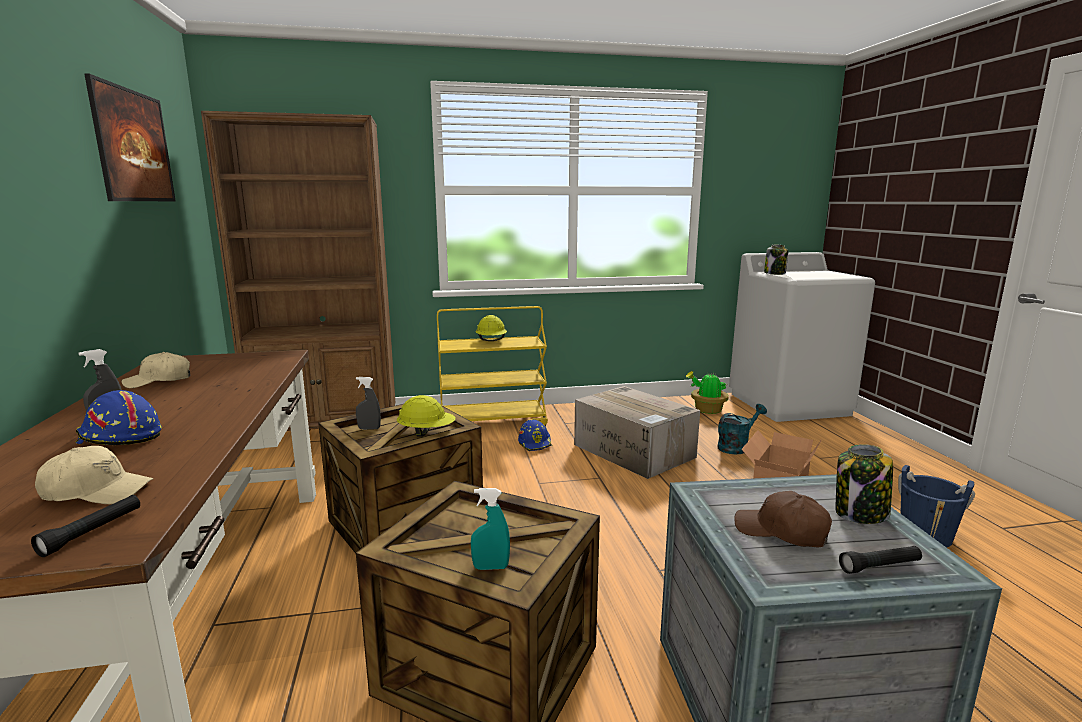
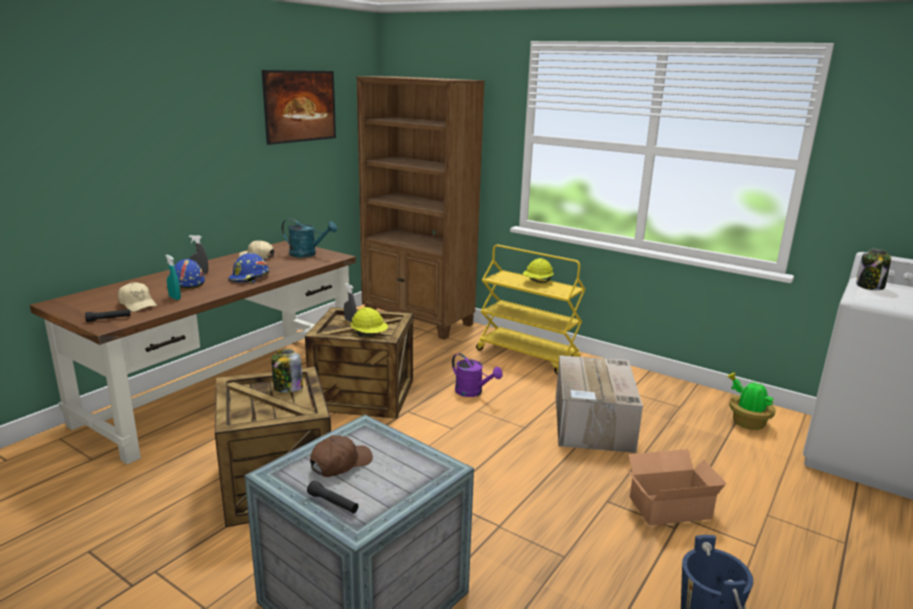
camera: 45 degrees right, 5 degrees up
turquoise spray bottle [471,488,510,570] -> turquoise spray bottle moved to [165,255,181,300]
blue hard hat [518,419,553,451] -> blue hard hat moved to [228,253,269,283]
turquoise watering can [718,404,767,454] -> turquoise watering can moved to [282,218,337,257]
brown cap [734,491,832,547] -> brown cap turned 60 degrees clockwise [310,435,373,477]
jar [835,444,893,524] -> jar moved to [271,349,303,393]
none -> purple watering can [452,353,503,397]

